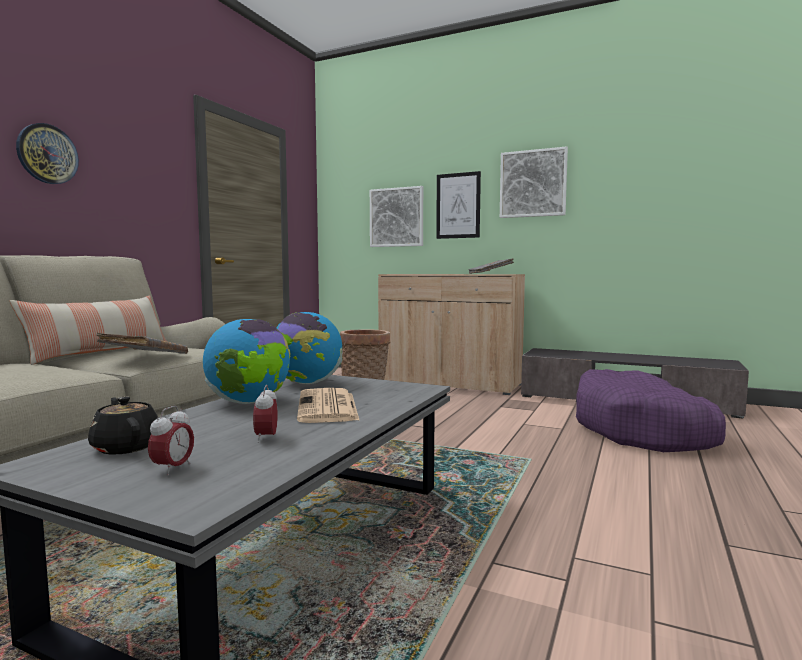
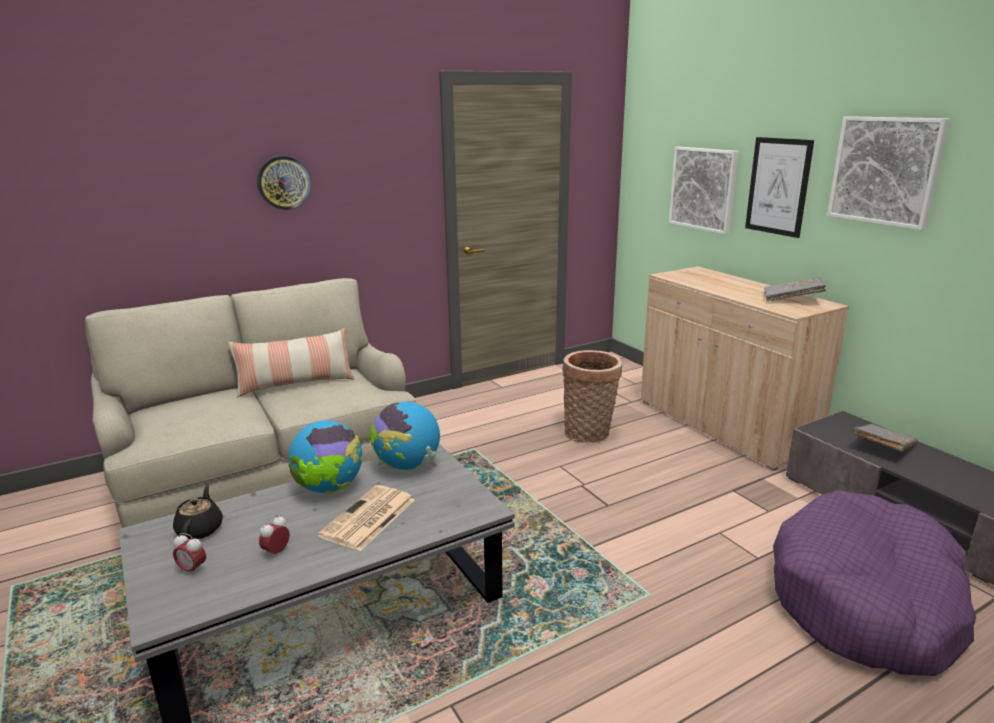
camera: 35 degrees right, 15 degrees up
grey book [96,333,188,354] -> grey book moved to [854,424,918,452]
alarm clock [148,406,194,475] -> alarm clock turned 60 degrees clockwise [173,533,206,576]

